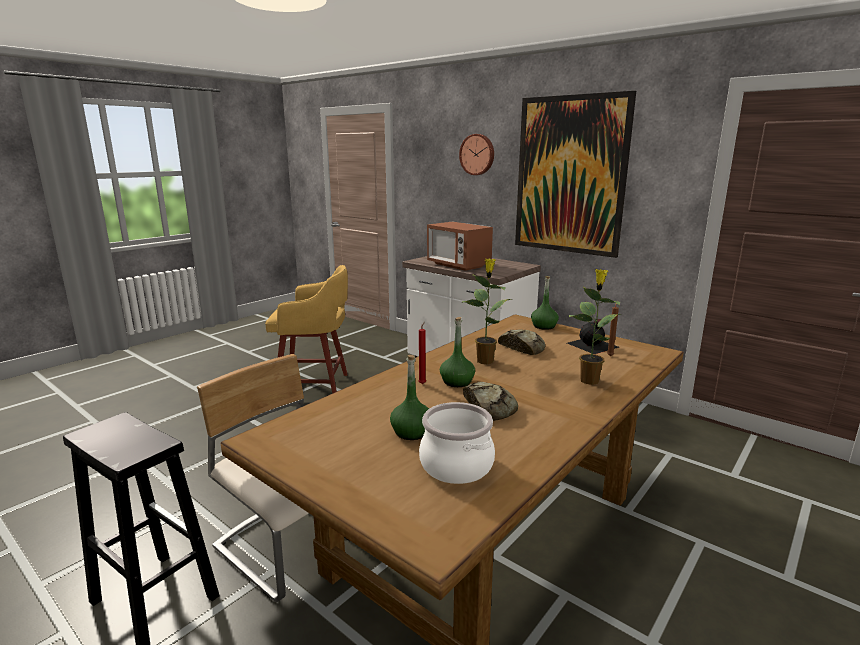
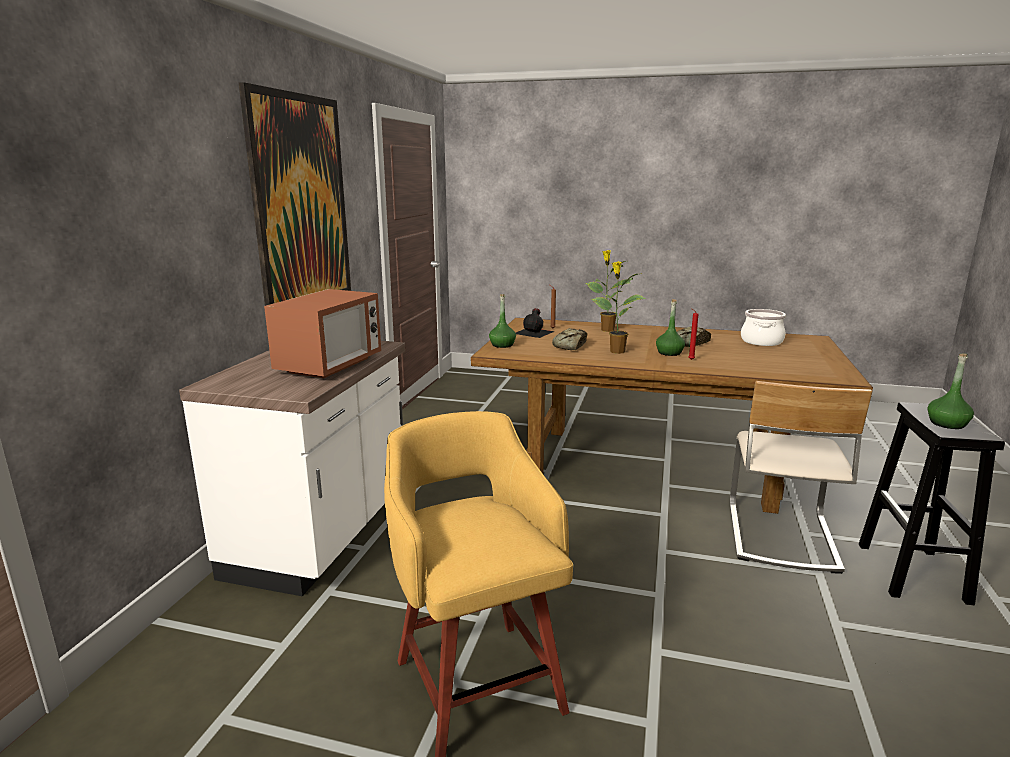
camera: 115 degrees left, 0 degrees up
green bottle [390,355,429,440] -> green bottle moved to [928,354,974,429]
wall clock [459,134,494,175] -> none

